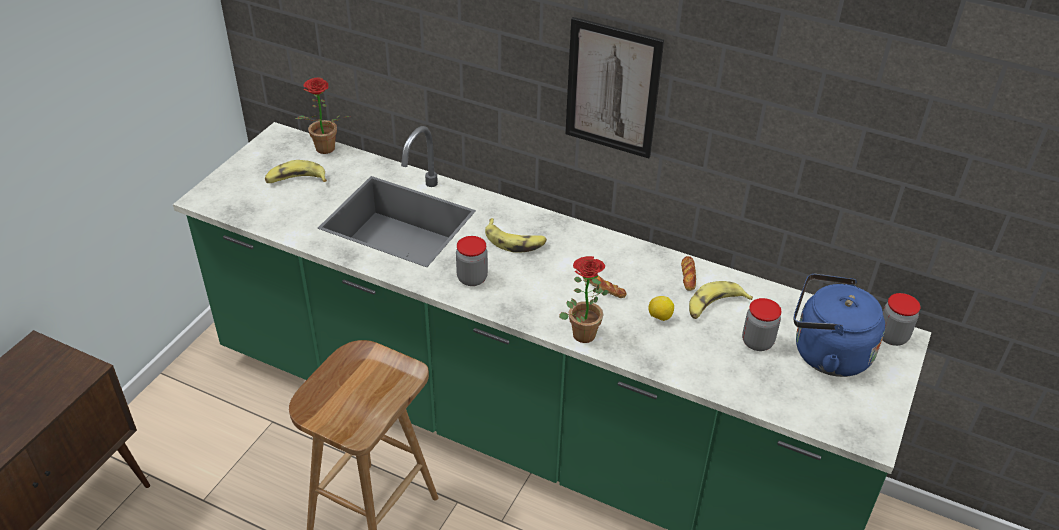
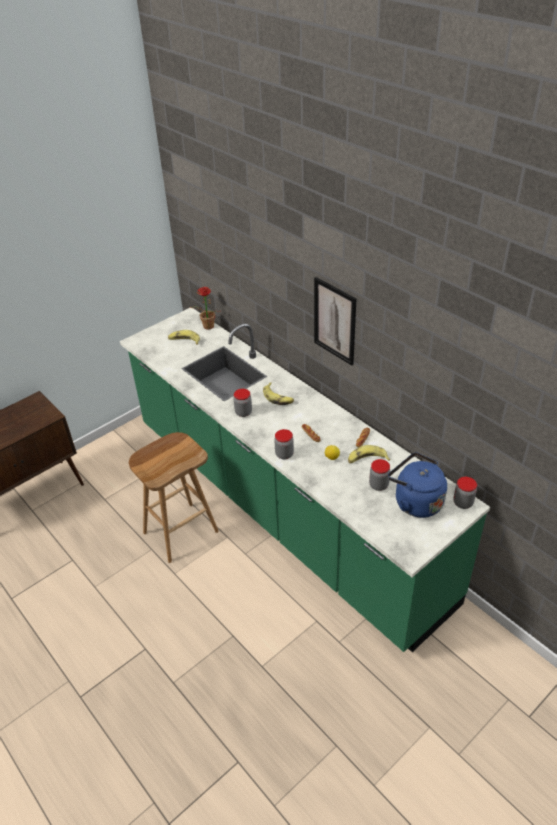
camera: 25 degrees right, 0 degrees up
potted plant [559,256,609,343] -> jar [274,429,294,459]

